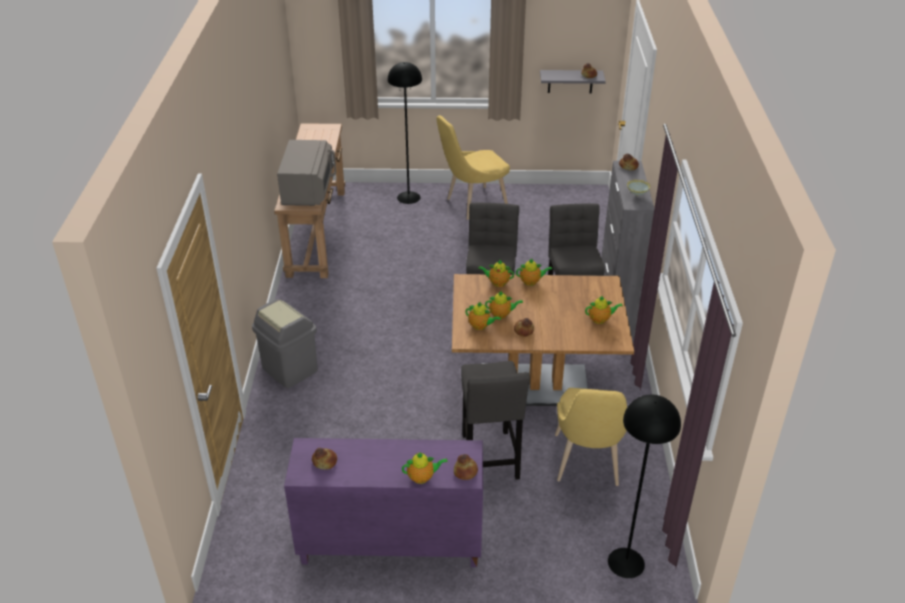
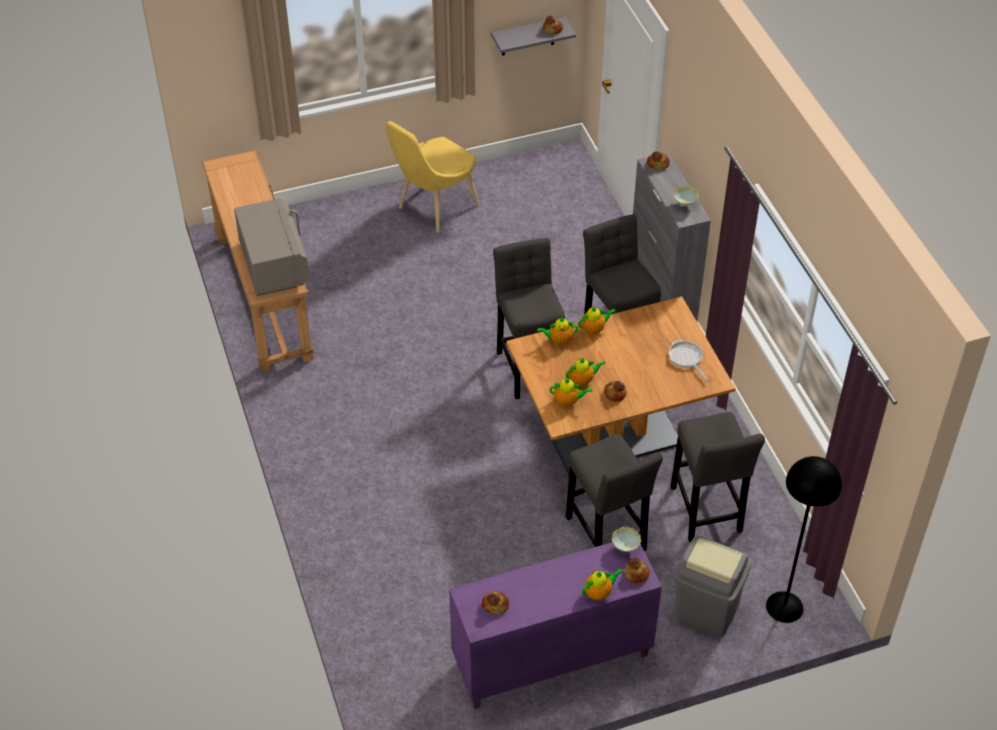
camera: 20 degrees left, 10 degrees up
grey trash can [252,299,318,388] -> grey trash can moved to [673,536,752,636]
black floor lamp [388,62,422,204] -> none
yellow chair [555,388,627,486] -> grey stool [671,412,765,542]
teapot [585,296,623,324] -> frying pan [669,339,708,382]
none -> bowl [612,527,641,552]

